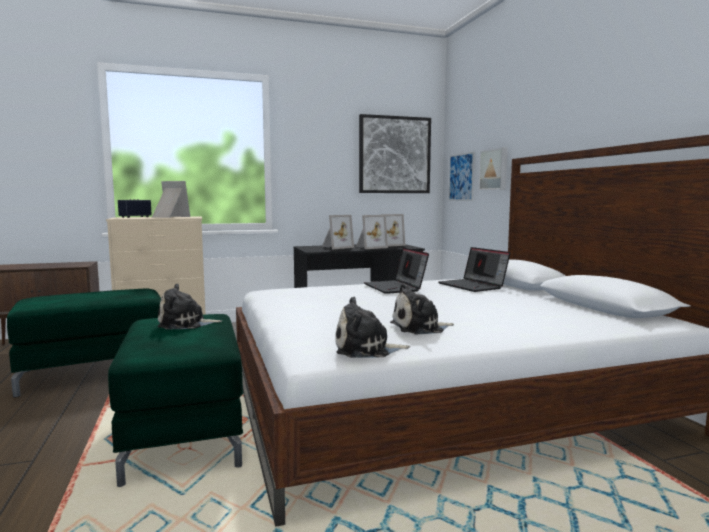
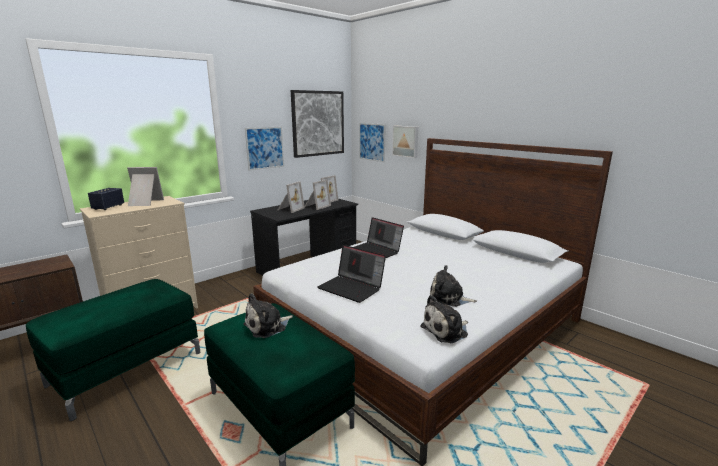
camera: 25 degrees left, 10 degrees up
plush toy [390,283,454,334] -> plush toy turned 60 degrees clockwise [430,265,477,307]
laptop [438,247,510,292] -> laptop moved to [318,245,386,303]
none -> picture [245,127,284,171]

